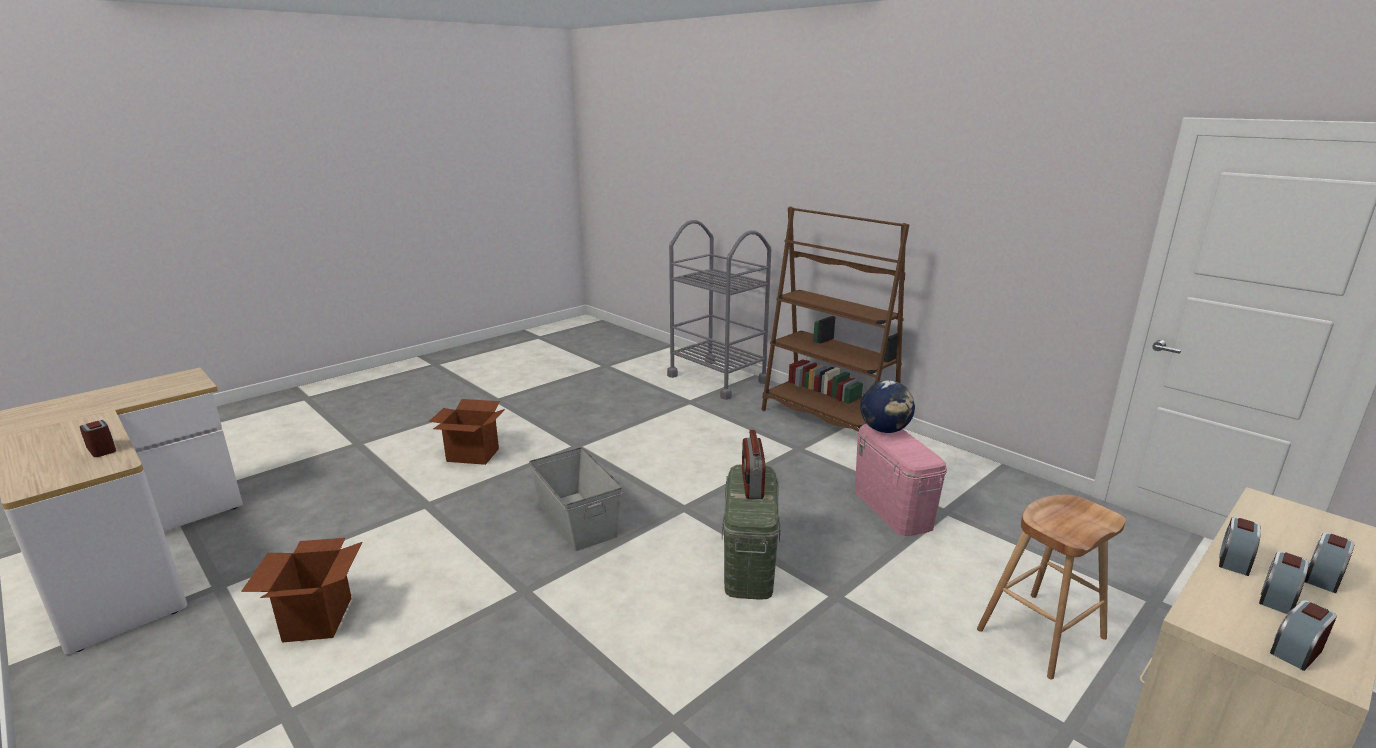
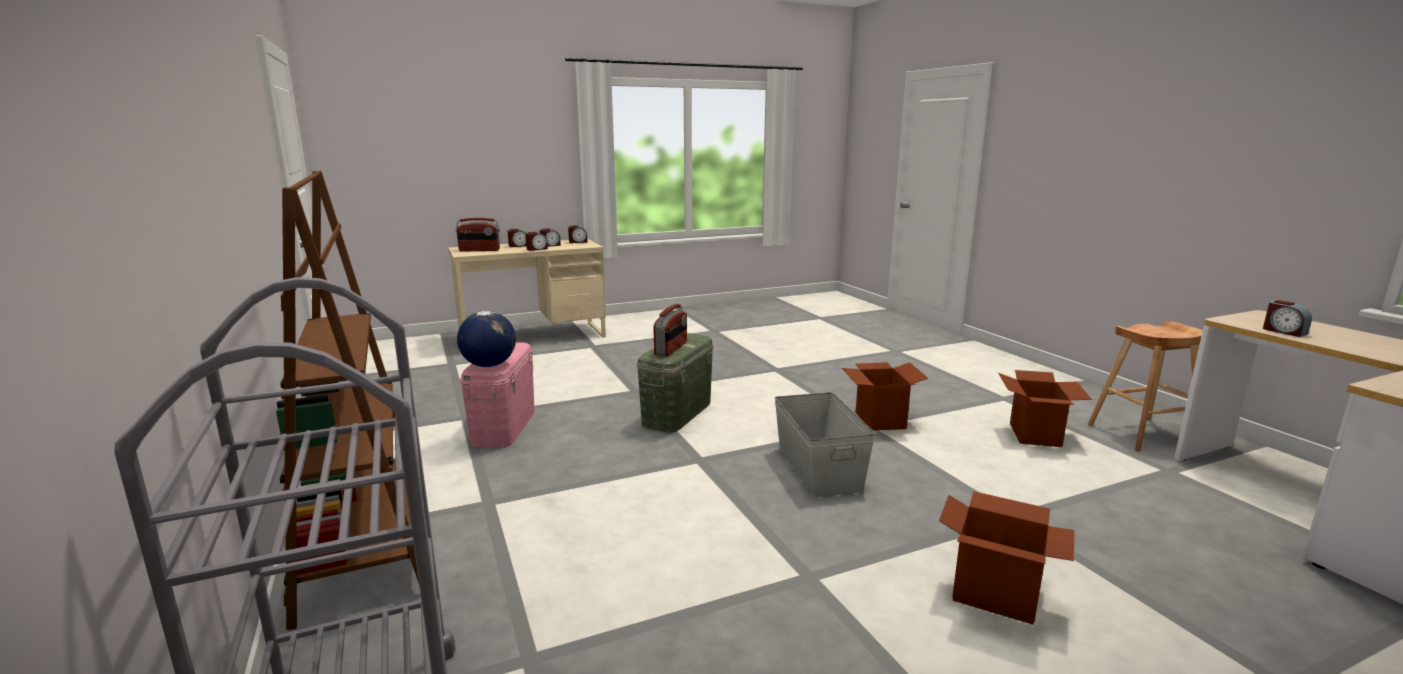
camera: 160 degrees left, 5 degrees down
brown stool [977,494,1125,680] -> brown stool moved to [1087,321,1203,451]
none -> radio [456,218,500,252]
none -> cardboard box [842,362,928,431]

